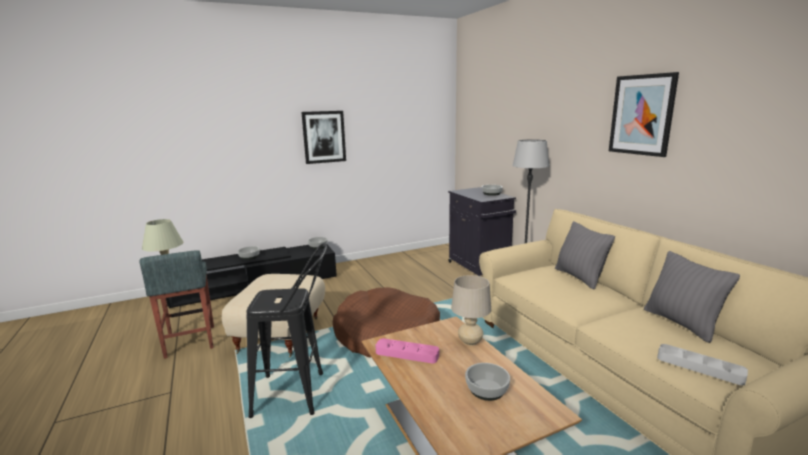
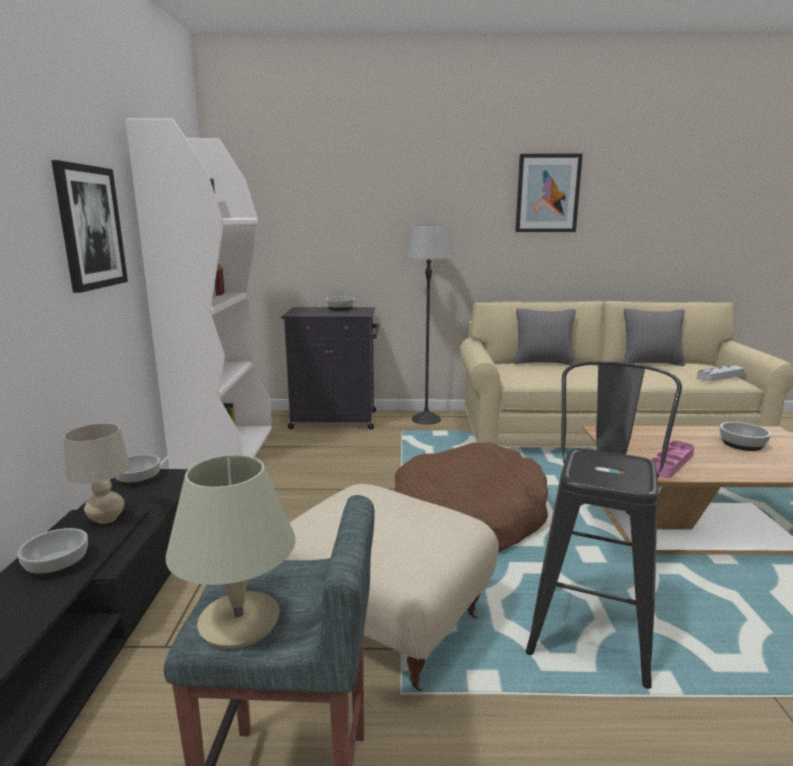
camera: 65 degrees left, 0 degrees up
beige table lamp [451,275,491,346] -> beige table lamp moved to [64,423,130,524]
none -> white bookcase [126,118,272,469]

